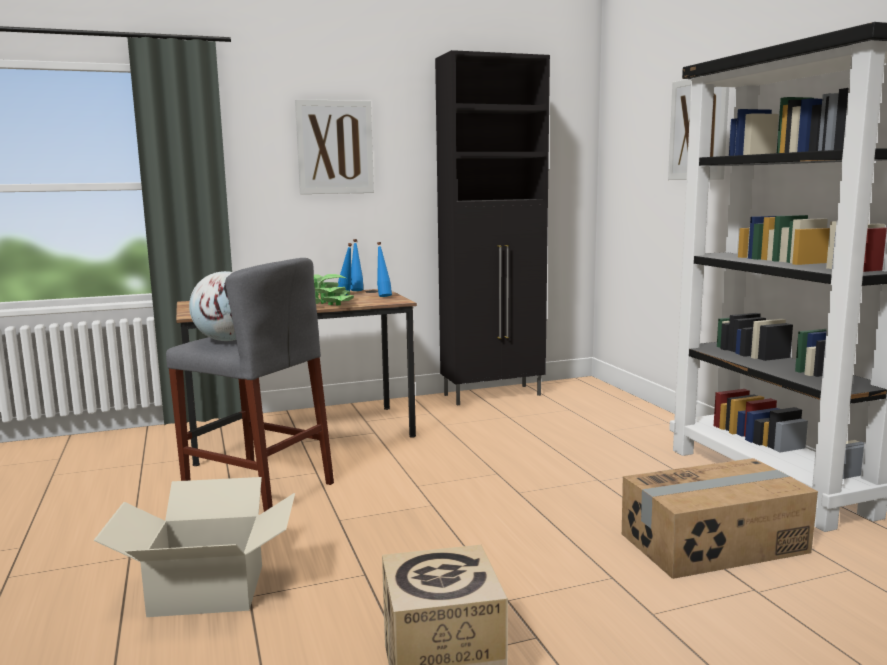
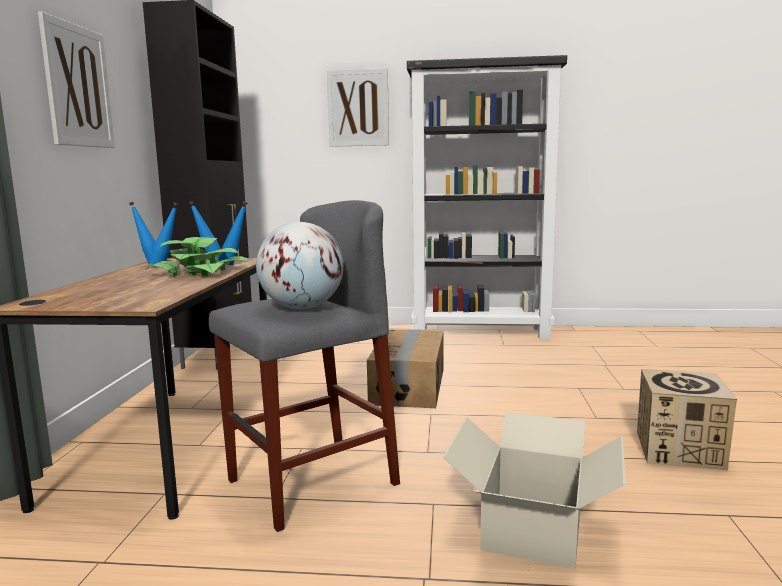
camera: 65 degrees left, 0 degrees up
cardboard box [622,458,818,579] -> cardboard box moved to [367,329,444,408]
none -> blue bottle [218,201,247,265]

